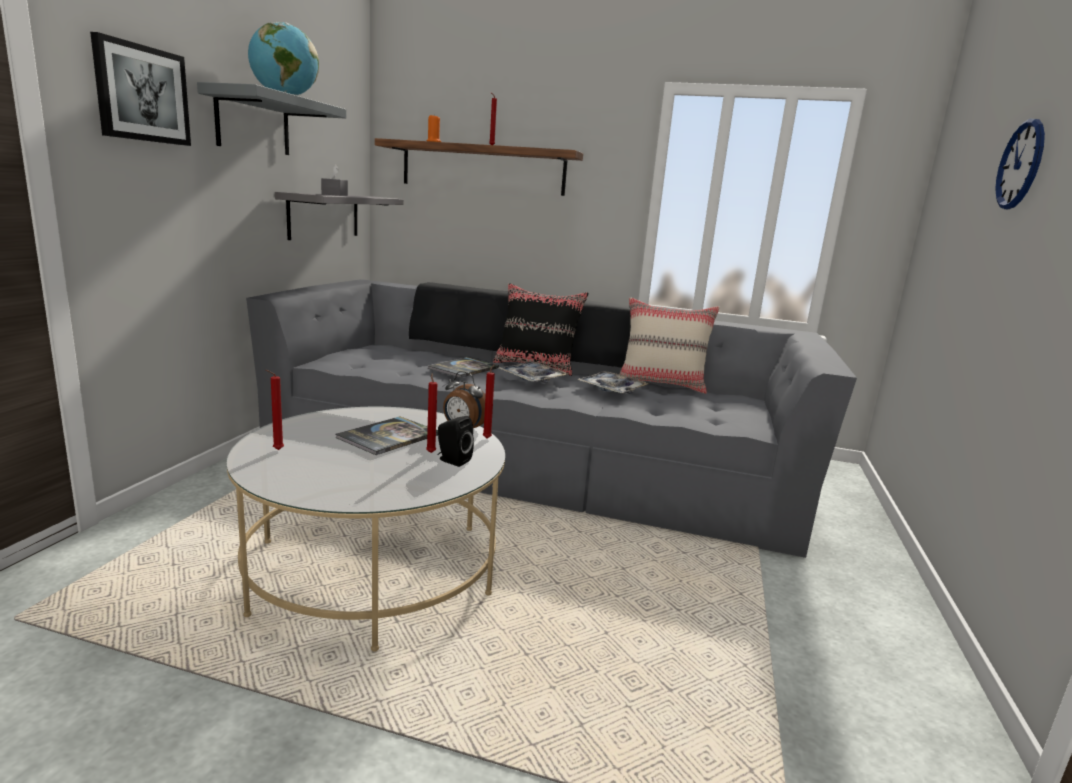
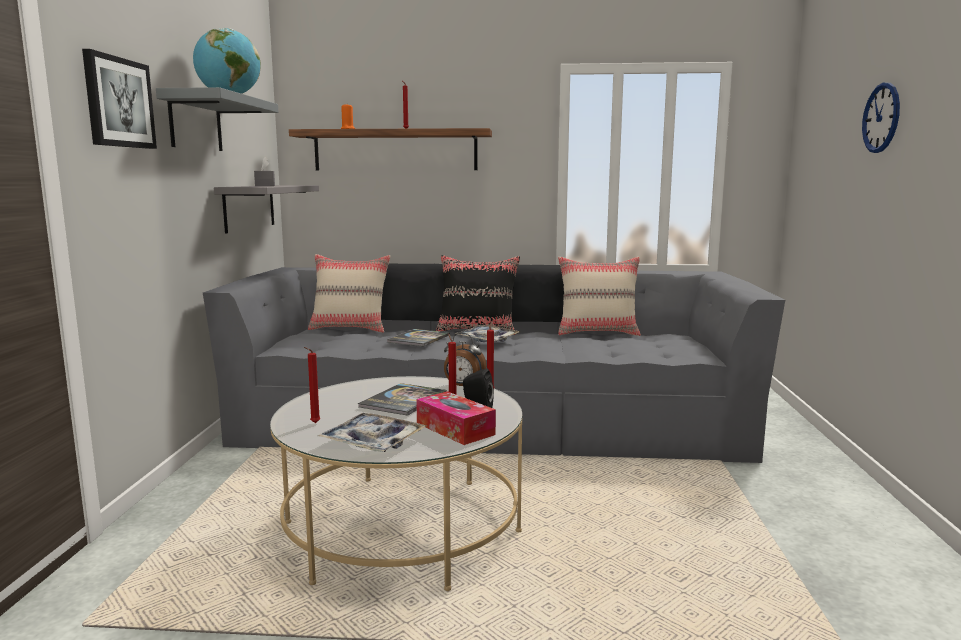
camera: 10 degrees left, 5 degrees down
tray [577,371,650,394] -> tray moved to [318,413,427,452]
none -> beige pillow [308,254,391,333]
none -> tissue box [416,391,496,445]

